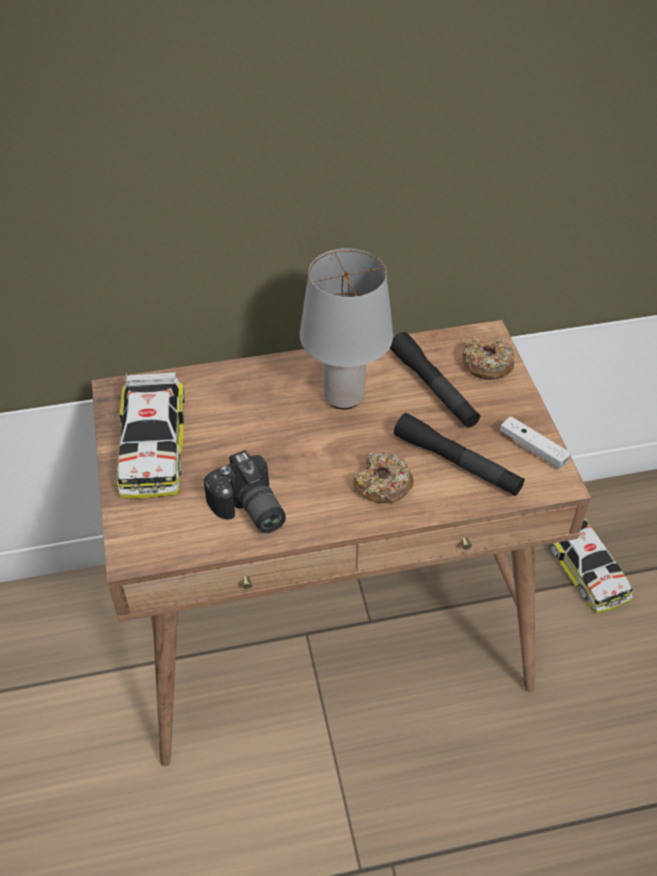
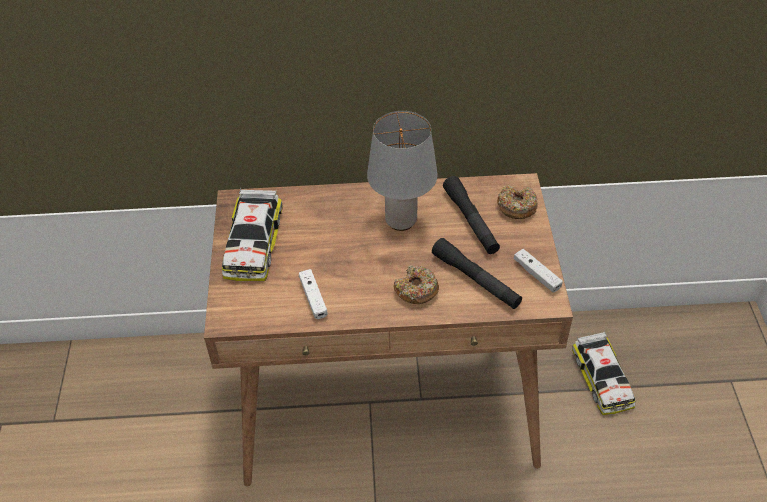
camera: 10 degrees right, 0 degrees up
camera [204,450,286,533] -> white game controller [299,269,327,319]

